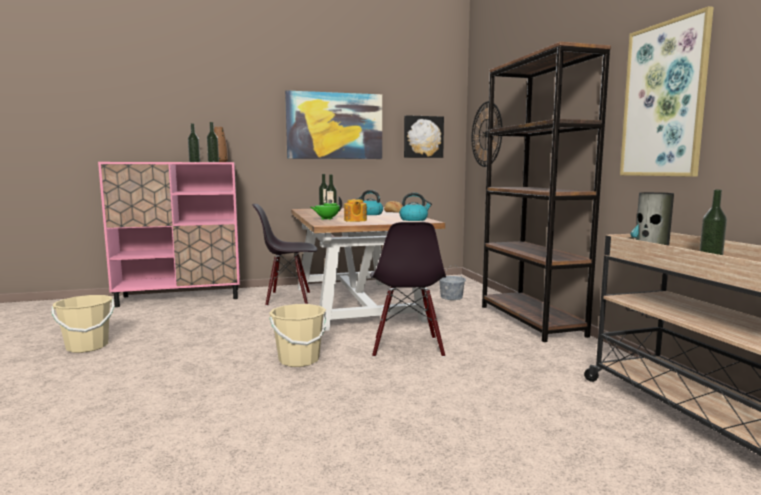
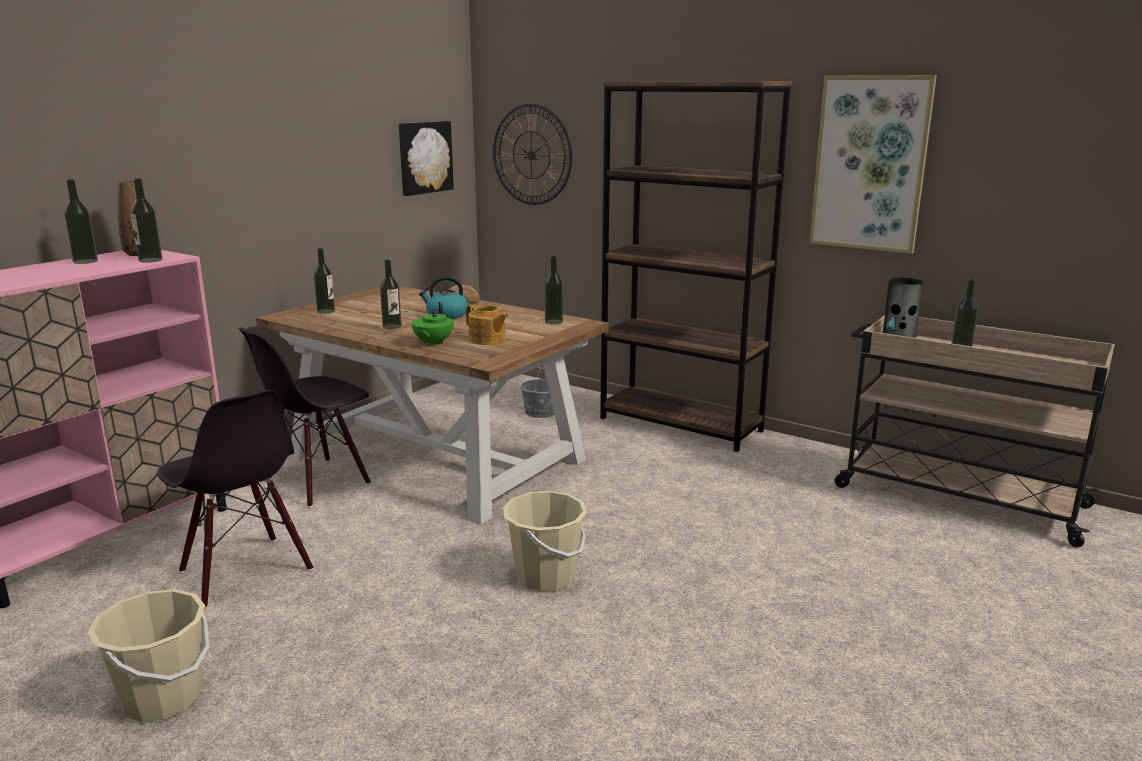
camera: 40 degrees left, 10 degrees up
picture [285,90,382,159] -> none
black chair [370,222,446,357] -> black chair moved to [157,390,313,609]
kettle [399,193,432,221] -> bottle [545,256,563,324]

